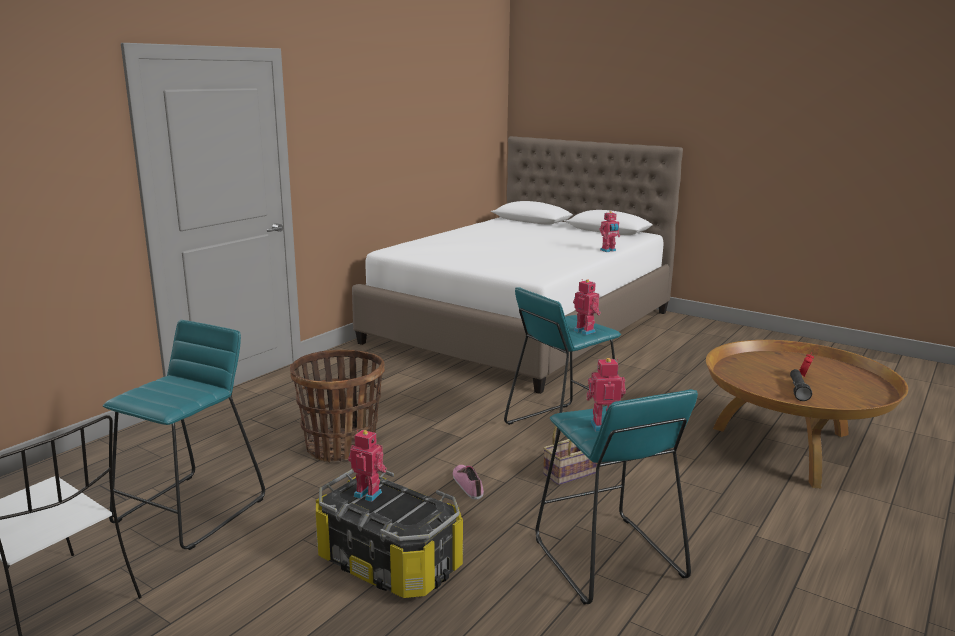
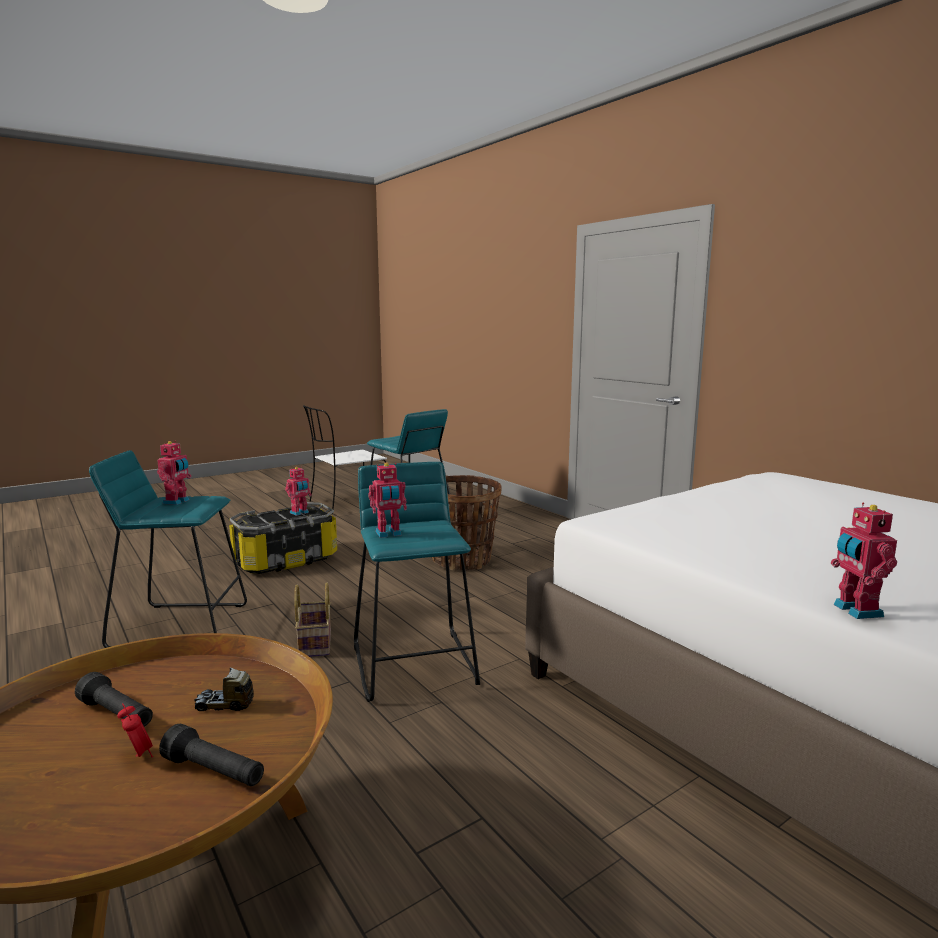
camera: 110 degrees right, 5 degrees down
shoe [453,465,484,500] -> none
none -> black flashlight [159,724,264,786]
none -> toy truck [194,668,254,711]

